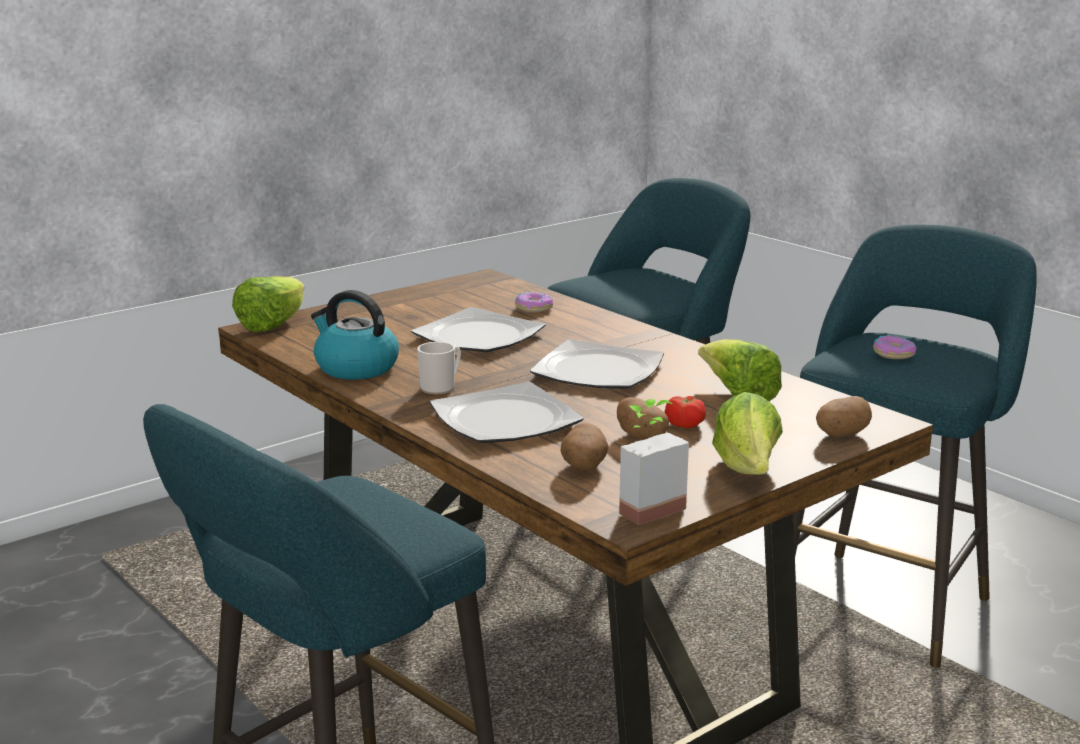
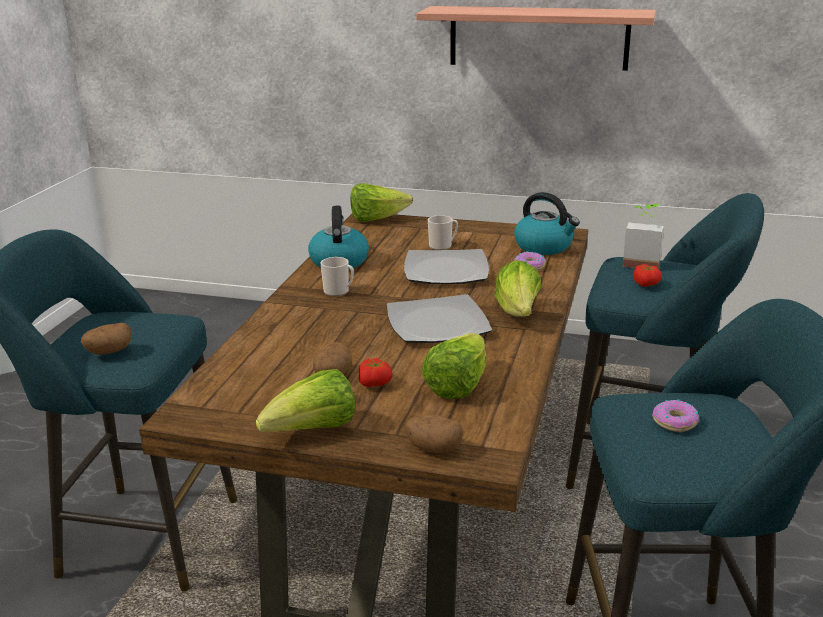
camera: 55 degrees right, 5 degrees up
plate [430,382,584,443] -> none
potato [560,423,609,472] -> potato moved to [81,323,132,355]
potted plant [619,399,689,525] -> potted plant moved to [623,204,664,268]
none -> shelf [416,6,656,71]
none -> mug [428,215,458,250]
none -> lettuce [495,260,542,317]
none -> kettle [514,192,580,255]
none -> tomato [633,264,662,287]

